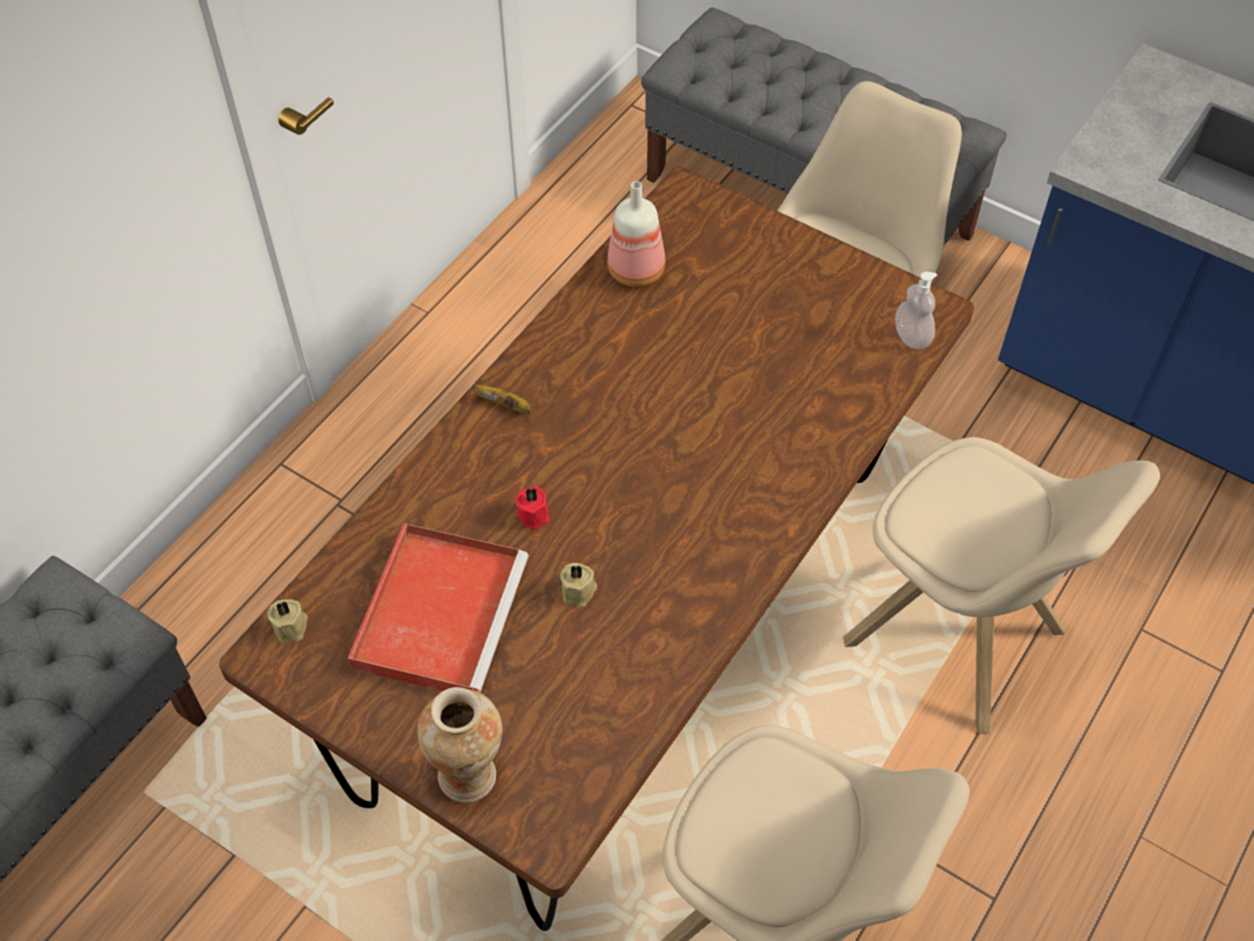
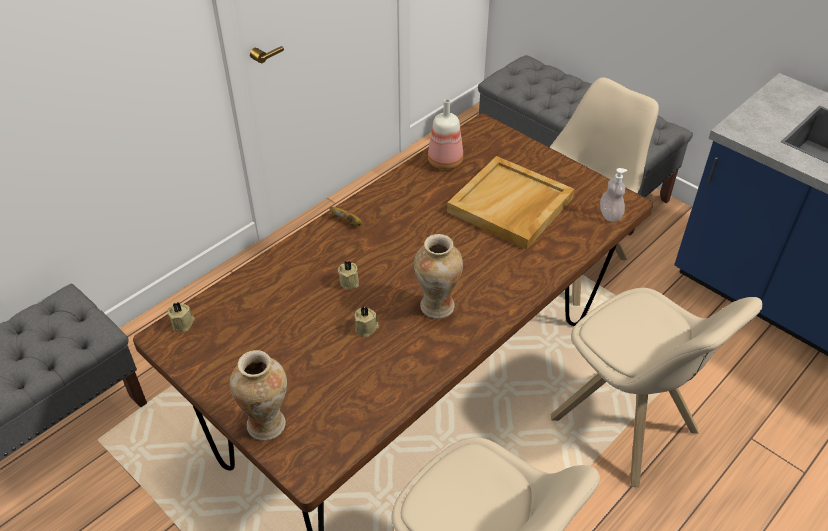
camera: 10 degrees right, 10 degrees down
red tray [348,523,529,693] -> none
red candle [515,487,550,530] -> beige candle [338,260,359,290]
none -> vase [414,234,463,319]
none -> beige tray [447,156,574,249]

